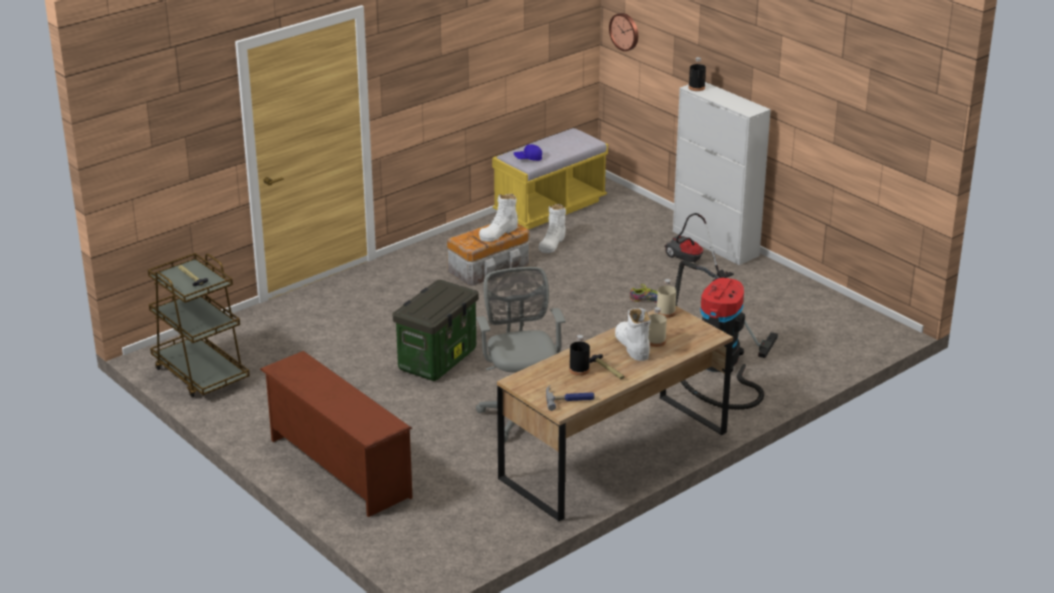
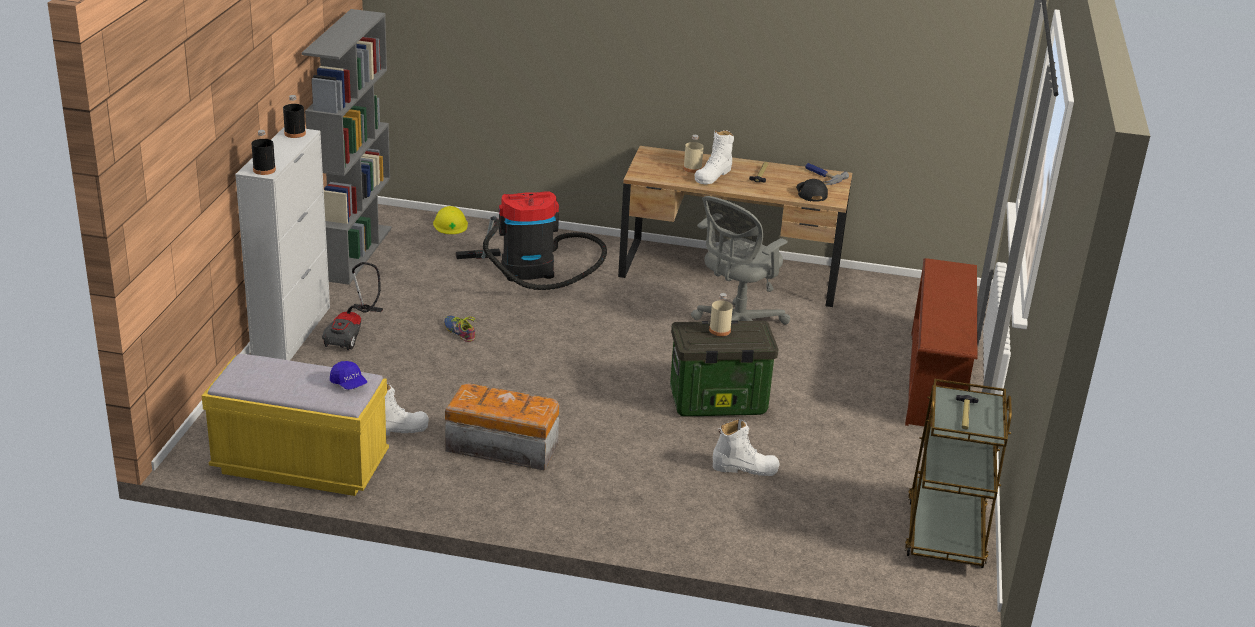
camera: 130 degrees left, 0 degrees up
white boot [479,194,518,242] -> white boot moved to [713,419,780,476]
black bottle [569,335,590,376] -> black bottle moved to [283,95,306,138]
wall clock [609,13,638,51] -> none
beige bottle [656,279,676,318] -> beige bottle moved to [709,293,733,336]
none -> grey bookcase [302,9,392,285]
none -> yellow hard hat [433,206,468,234]
none -> black cap [796,179,828,202]

